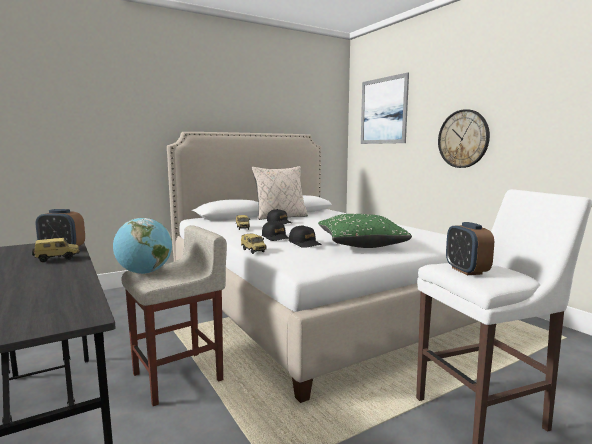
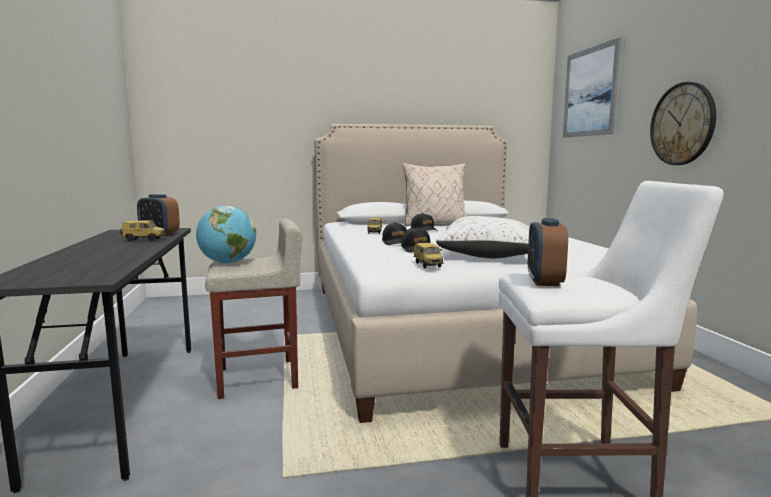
camera: 20 degrees right, 0 degrees up
toy car [241,234,267,254] -> toy car moved to [413,243,444,268]
green pillow [318,214,412,248] -> white pillow [436,216,530,258]

